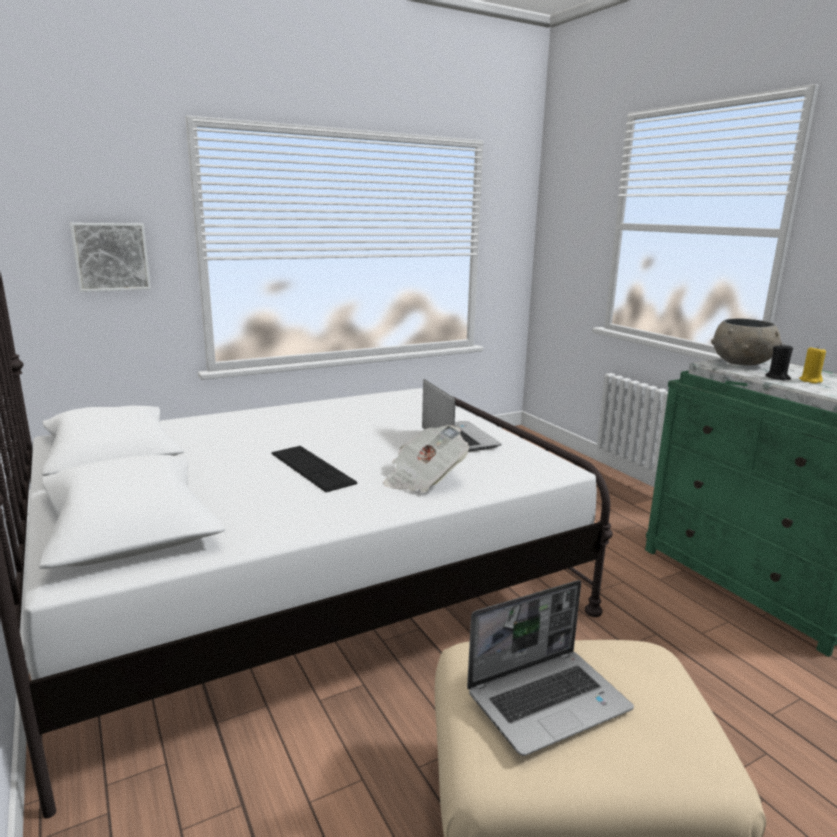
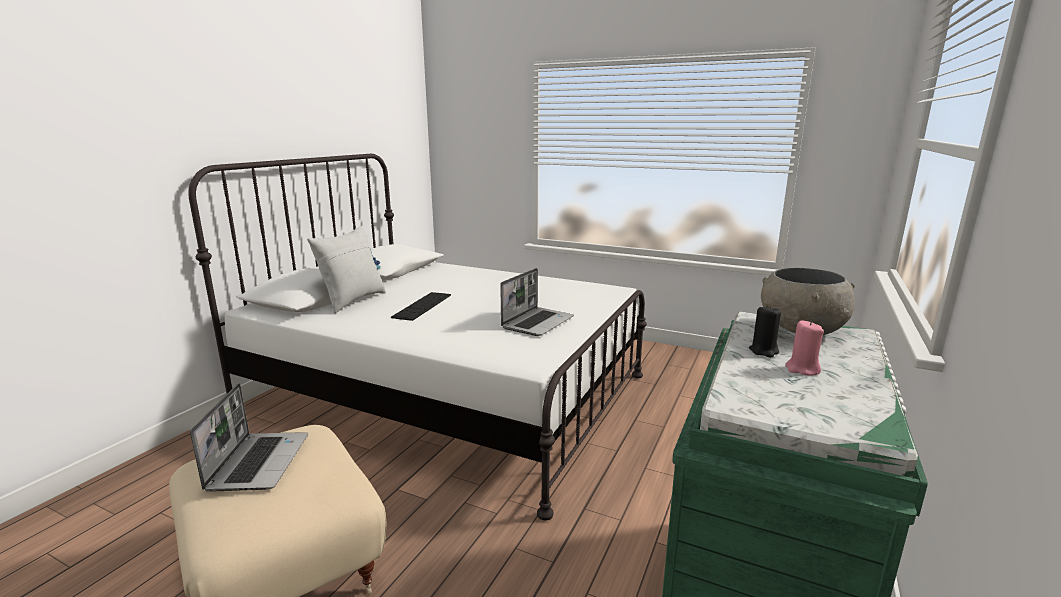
camera: 55 degrees right, 0 degrees up
picture [70,223,151,292] -> none
newspaper [383,425,469,492] -> none
laptop [467,580,634,756] -> laptop turned 120 degrees counterclockwise [190,383,308,492]
yellow candle [799,346,826,384] -> pink candle [785,320,824,375]
none -> grey pillow [307,225,386,313]

